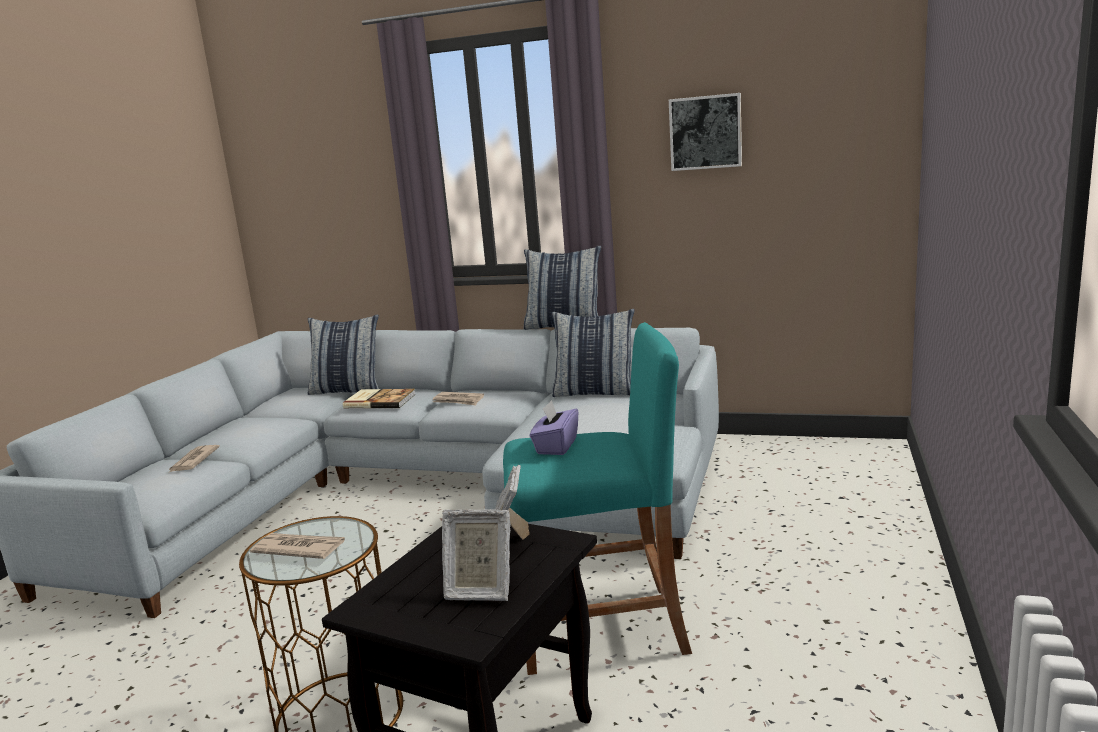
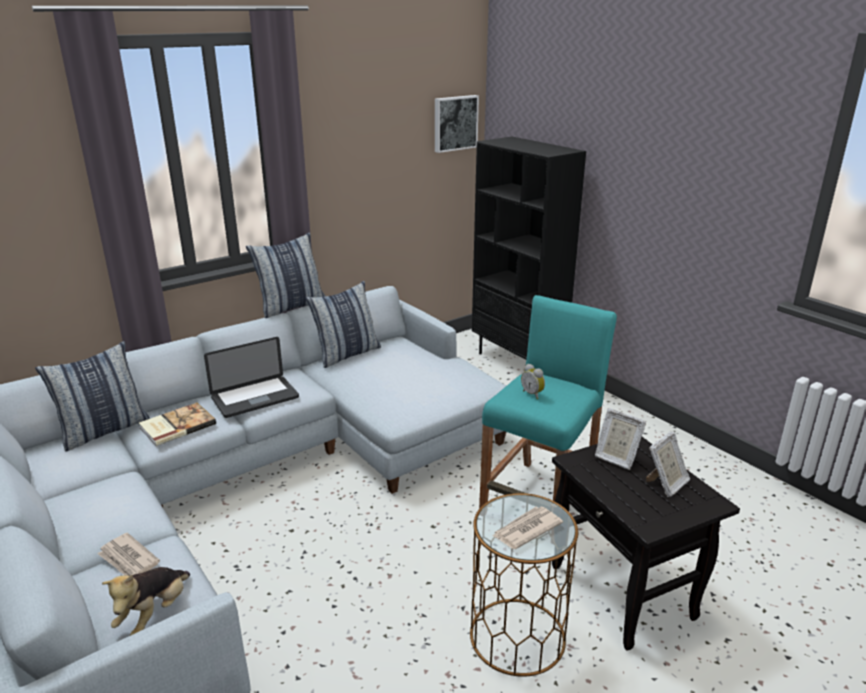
camera: 55 degrees left, 10 degrees up
newspaper [432,392,484,405] -> laptop [204,337,299,418]
purple tissue box [530,400,579,455] -> alarm clock [521,364,545,399]
picture [669,93,742,171] -> picture moved to [435,95,479,153]
none -> plush toy [102,567,190,636]
none -> black bookcase [472,137,586,360]

